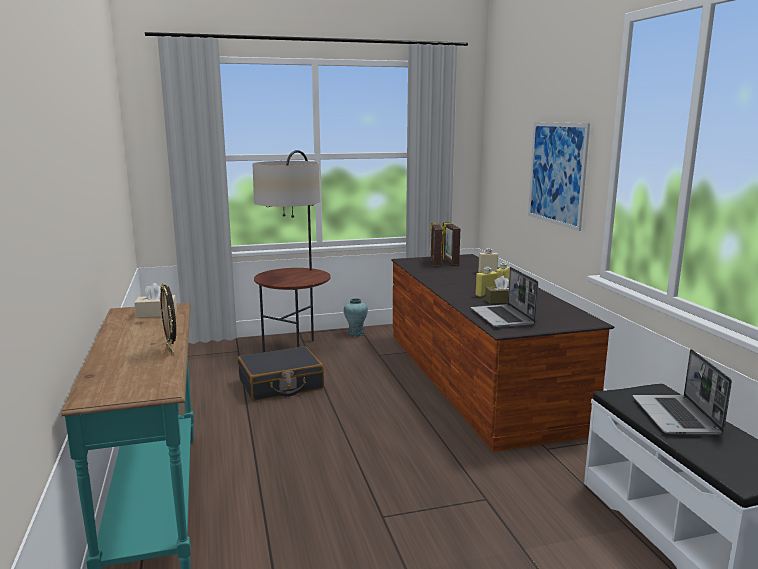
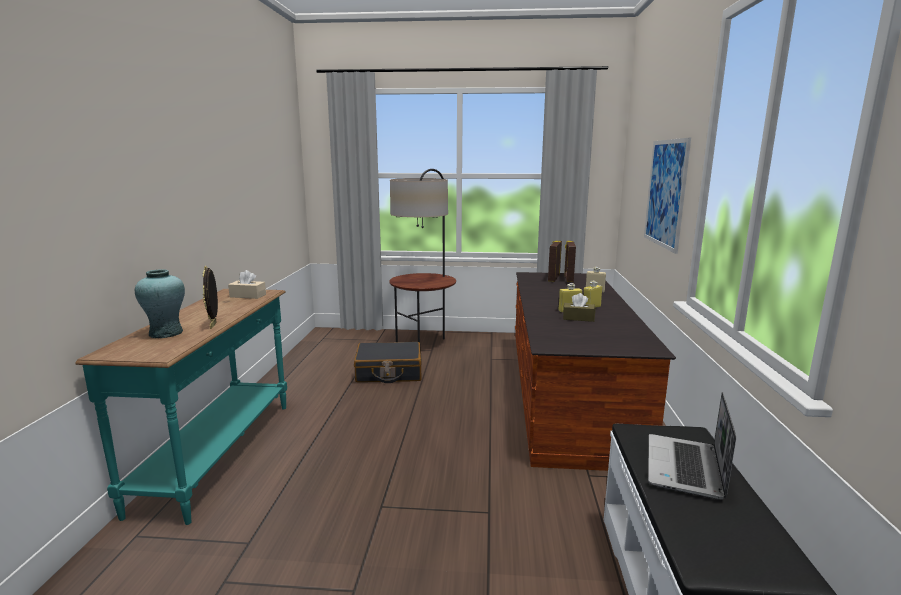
camera: 20 degrees right, 0 degrees up
turquoise vase [344,298,368,337] -> turquoise vase moved to [135,269,185,338]
laptop [471,267,538,328] -> none

